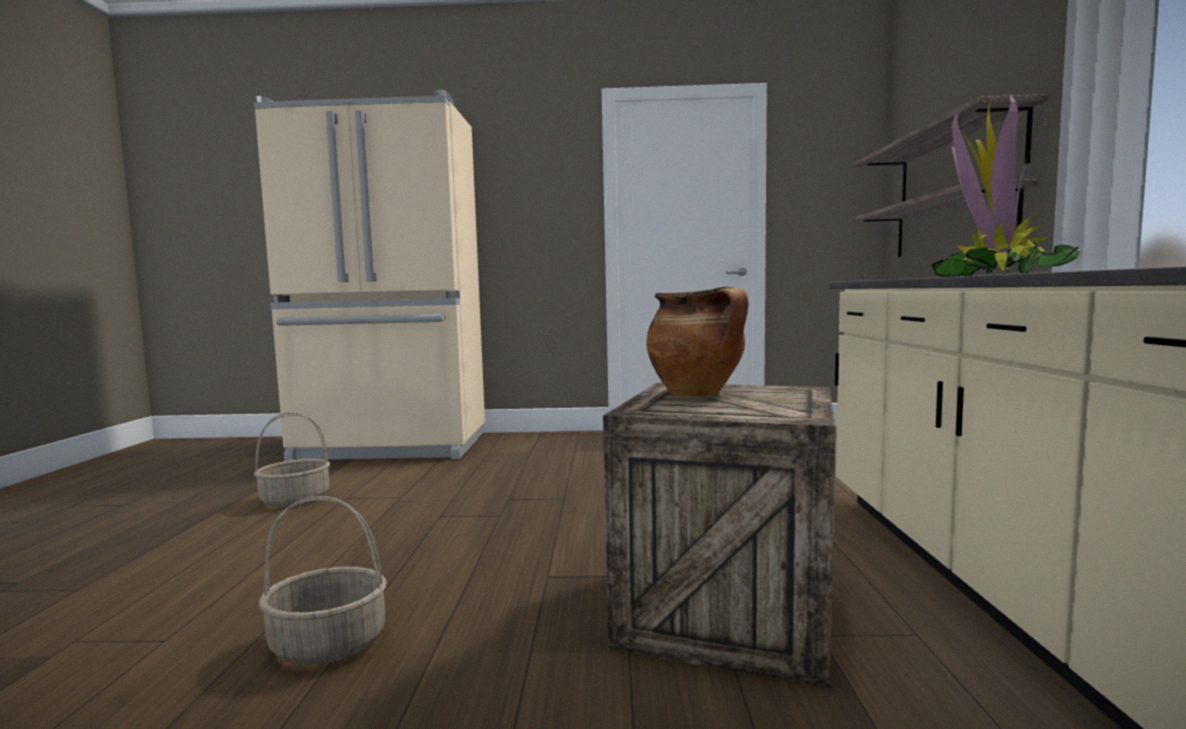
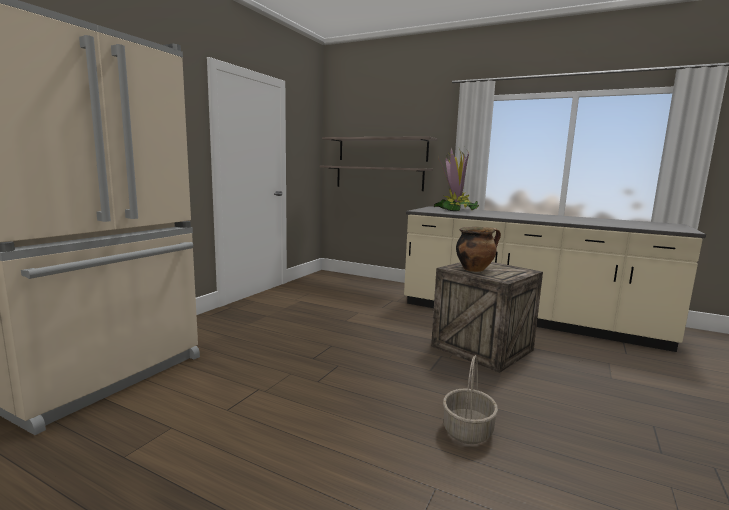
camera: 65 degrees left, 5 degrees up
basket [254,412,330,507] -> none

